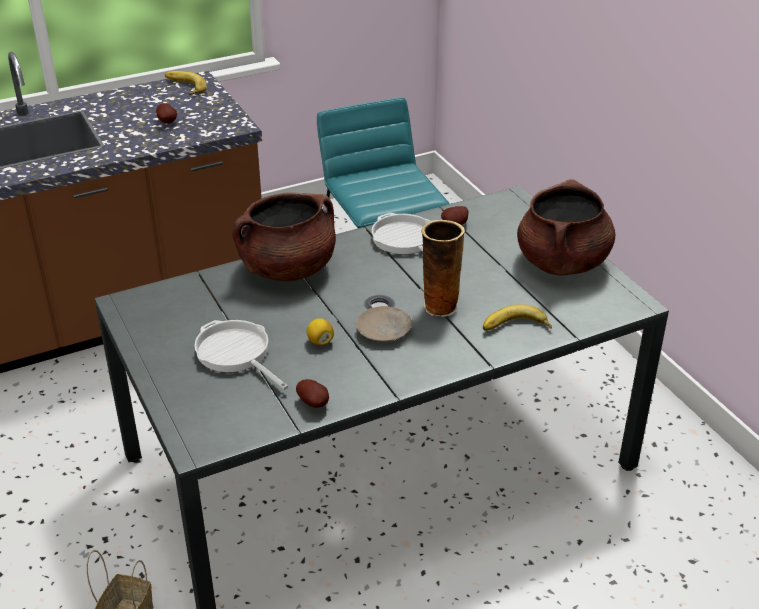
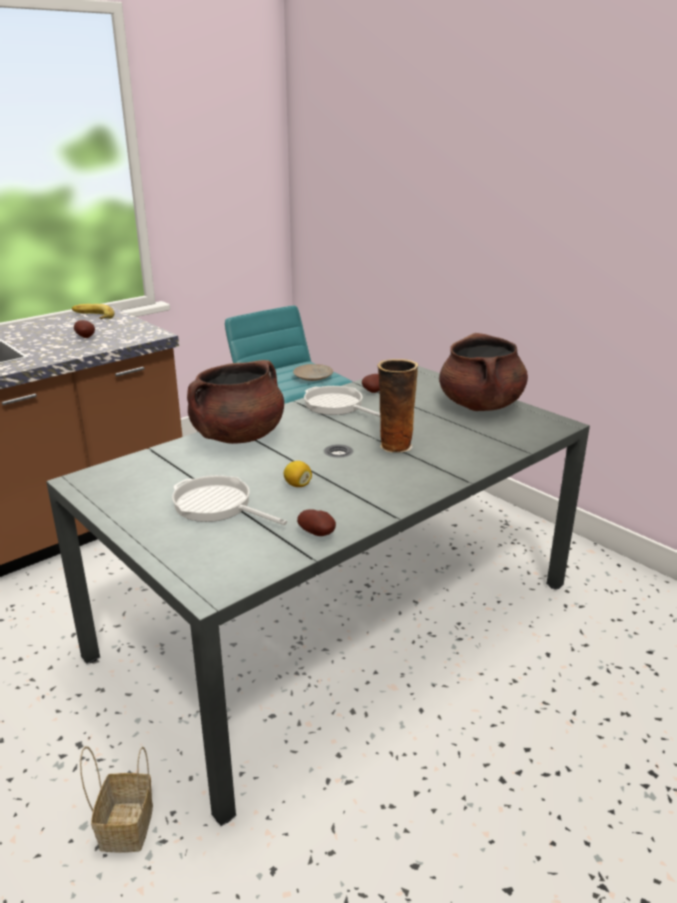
camera: 15 degrees left, 10 degrees down
beige plate [356,306,411,341] -> beige plate moved to [293,364,333,381]
banana [483,304,552,331] -> none

